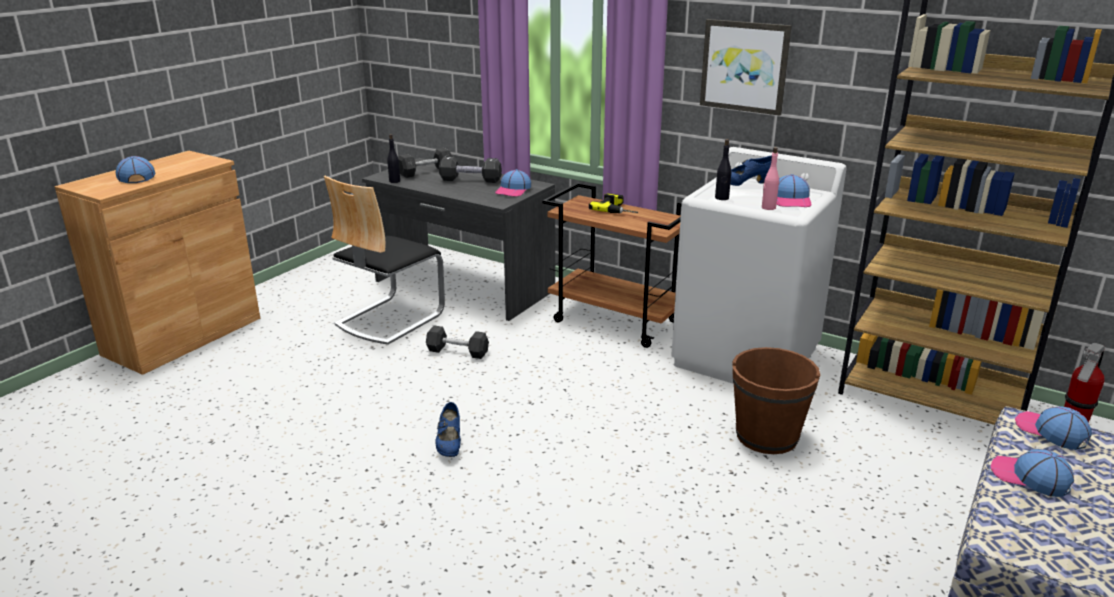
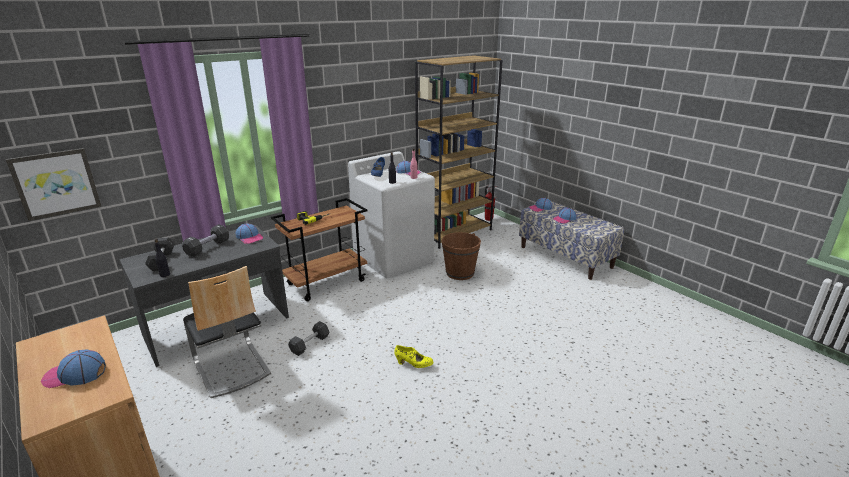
camera: 70 degrees left, 0 degrees up
blue shoe [435,402,461,457] -> yellow shoe [394,345,434,368]
picture [700,19,792,116] -> picture moved to [6,148,101,221]

